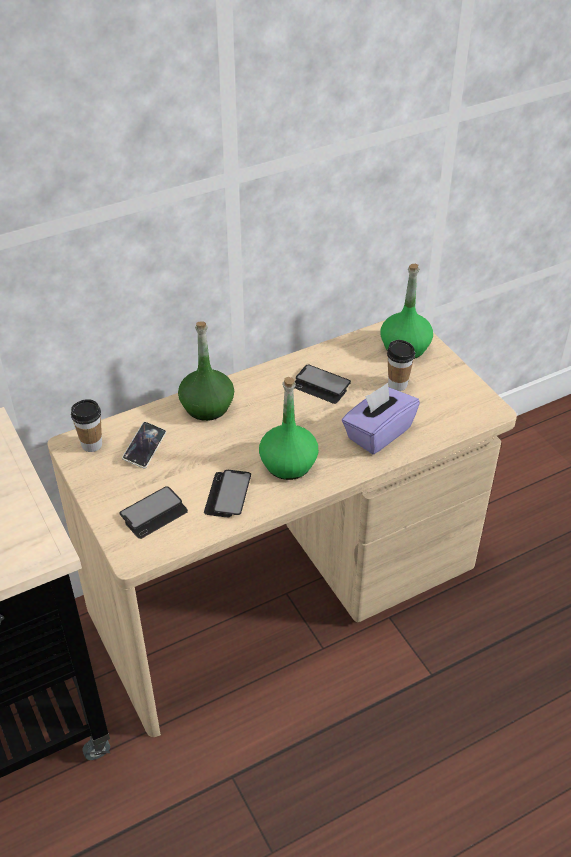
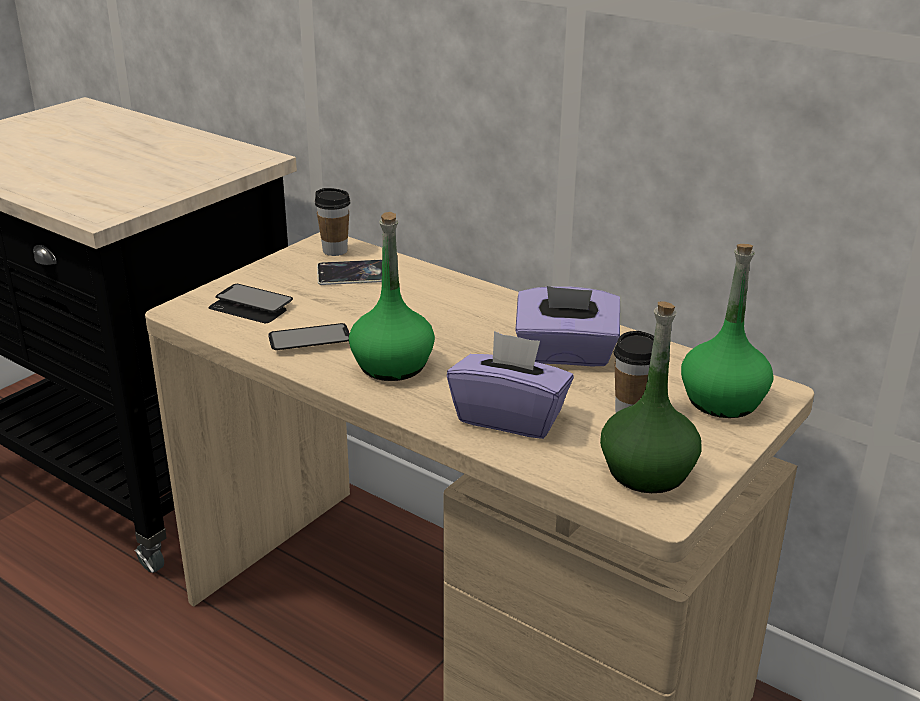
camera: 65 degrees right, 15 degrees down
green bottle [178,321,234,421] -> green bottle moved to [600,301,702,493]
phone [294,364,351,404] -> purple tissue box [515,286,620,366]

